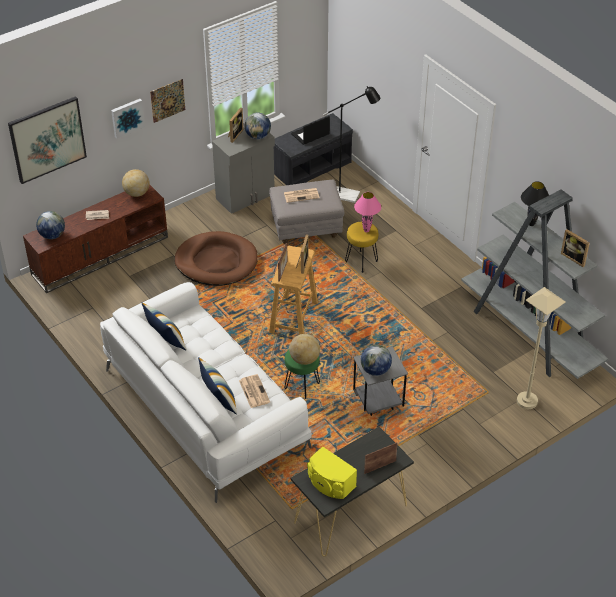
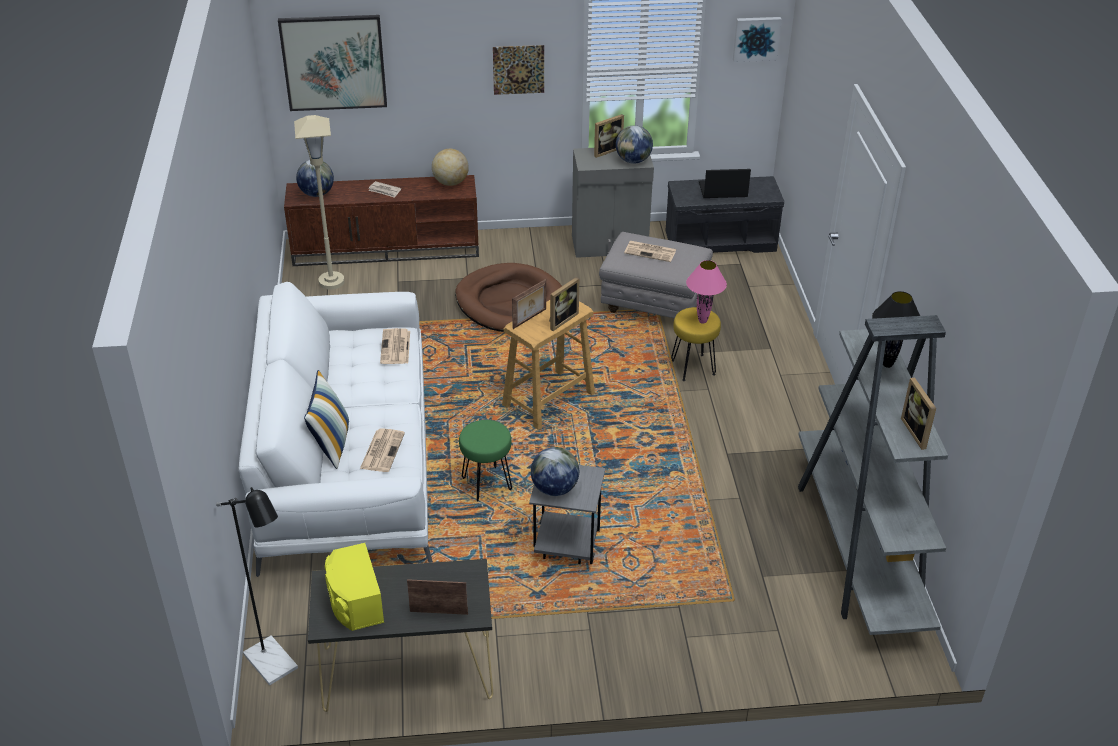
camera: 30 degrees right, 5 degrees down
picture [111,99,145,138] -> picture moved to [733,17,782,62]
pillow [142,303,187,350] -> none
globe [289,334,320,365] -> none
black floor lamp [323,86,381,203] -> black floor lamp moved to [216,487,298,685]
beige floor lamp [517,287,566,409] -> beige floor lamp moved to [294,115,345,290]
none -> newspaper [380,328,410,364]

